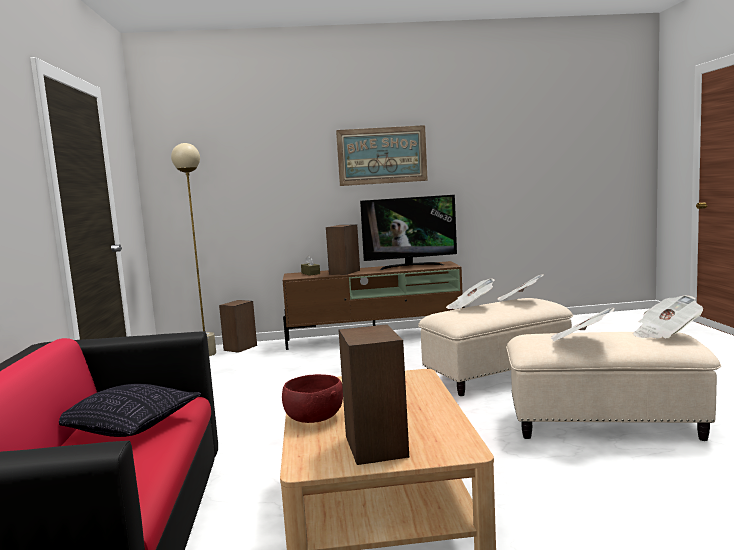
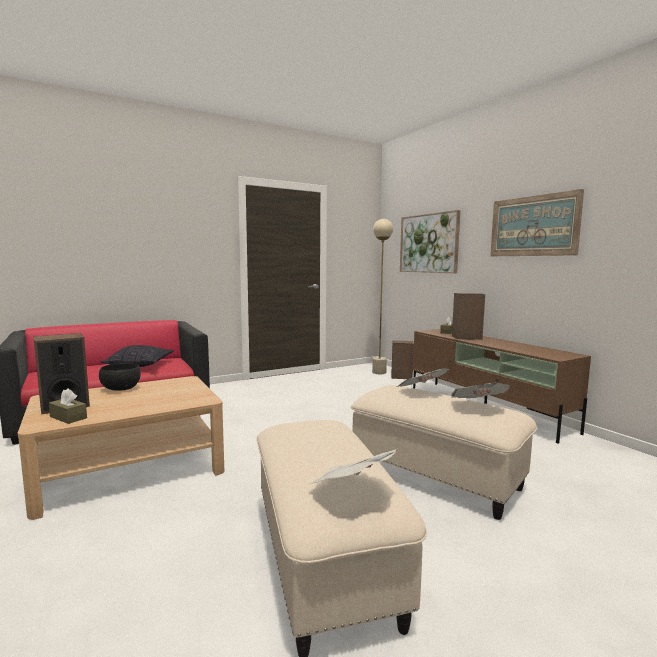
camera: 65 degrees right, 0 degrees up
red bowl [282,374,343,423] -> black bowl [99,363,141,391]
television [360,195,457,270] -> none
newspaper [551,308,614,342] -> none
none -> brown tissue box [49,388,87,424]
none -> picture [400,210,461,273]

